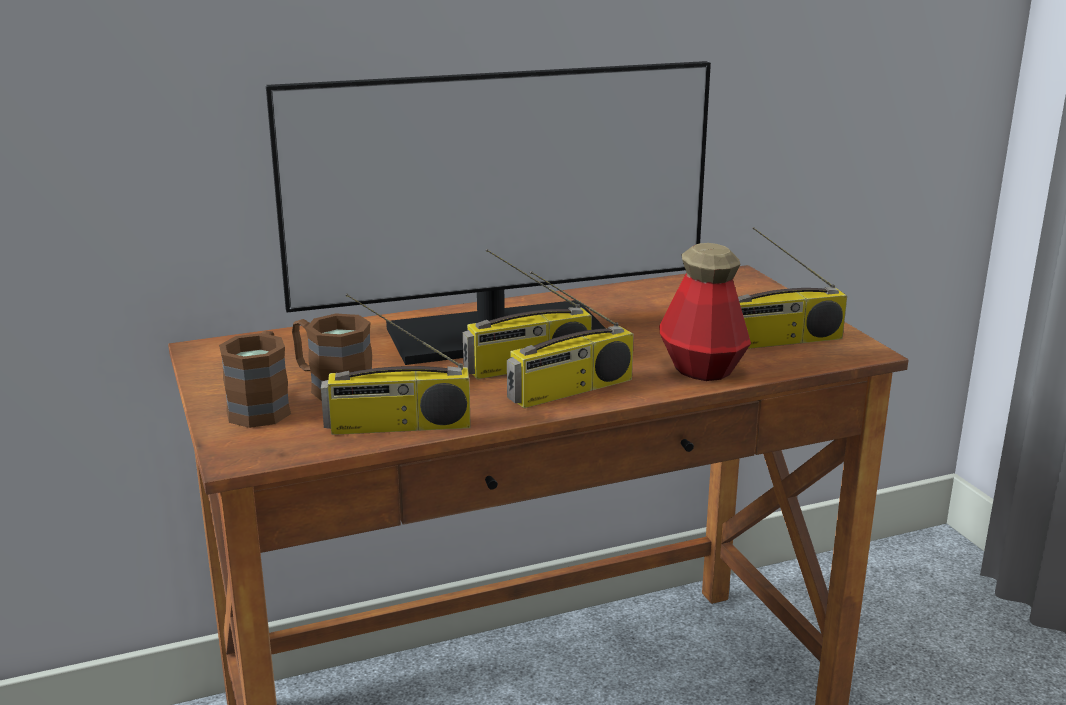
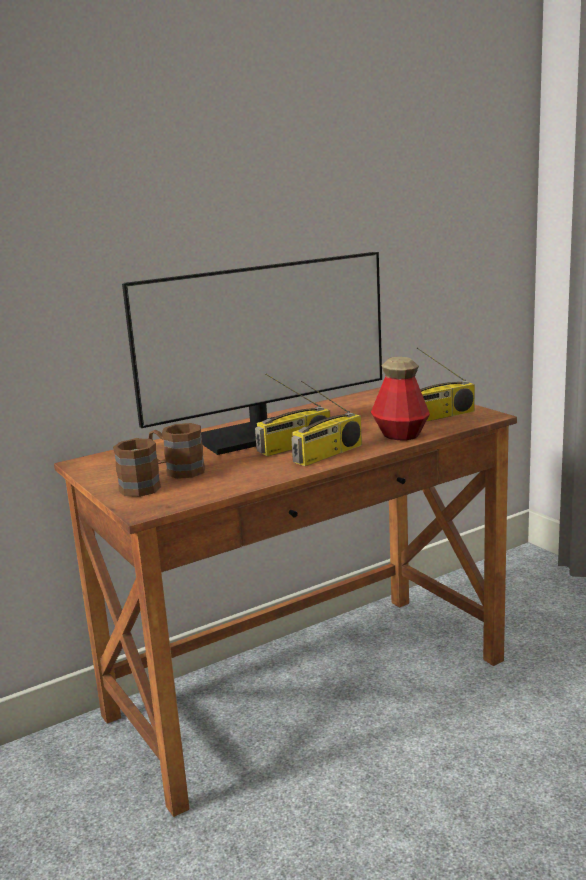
camera: 10 degrees left, 5 degrees down
radio [321,293,471,435] -> none

